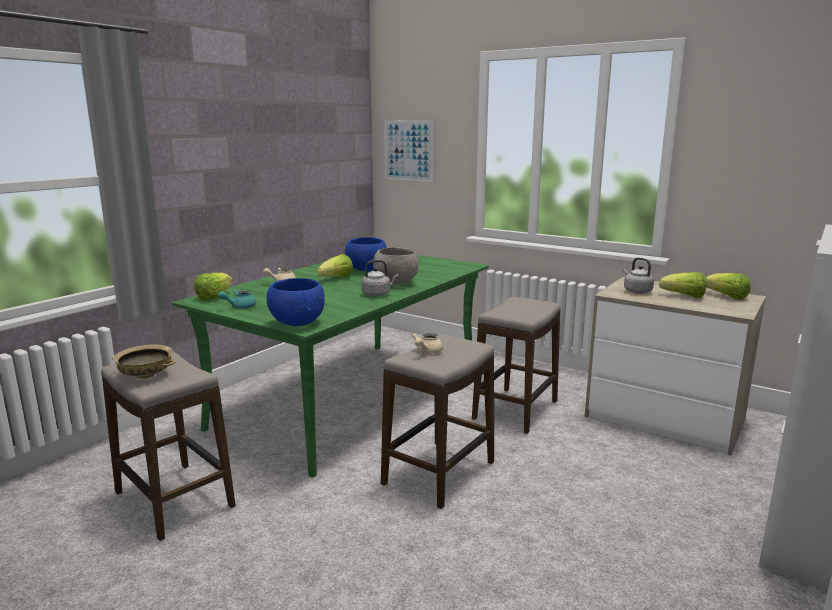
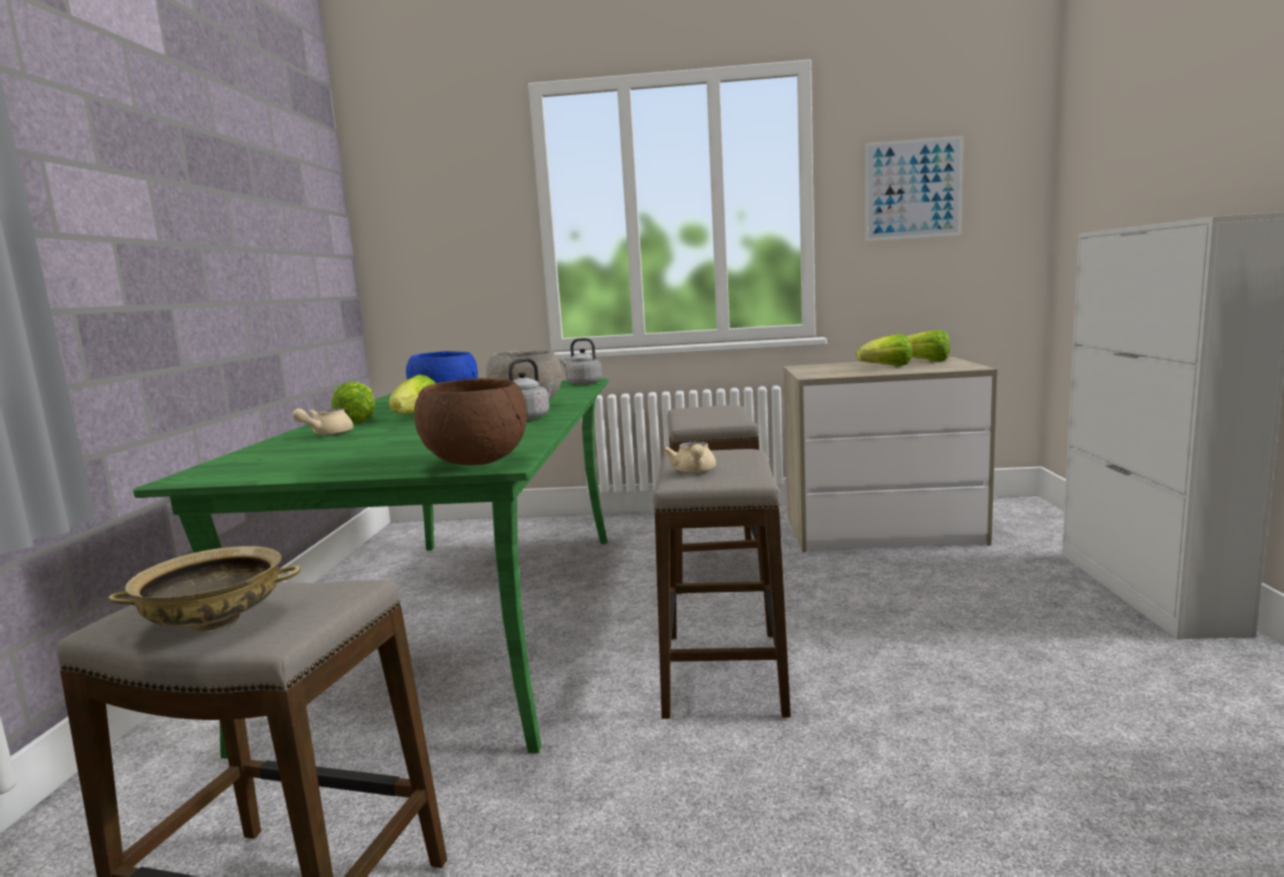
camera: 30 degrees left, 5 degrees down
lettuce [194,273,233,300] -> lettuce moved to [331,382,375,424]
turquoise teapot [218,290,256,309] -> none
blue bowl [267,278,325,326] -> brown bowl [414,378,527,465]
picture [384,120,433,182] -> picture moved to [865,136,963,241]
grey kettle [623,258,654,294] -> grey kettle moved to [560,338,602,385]

